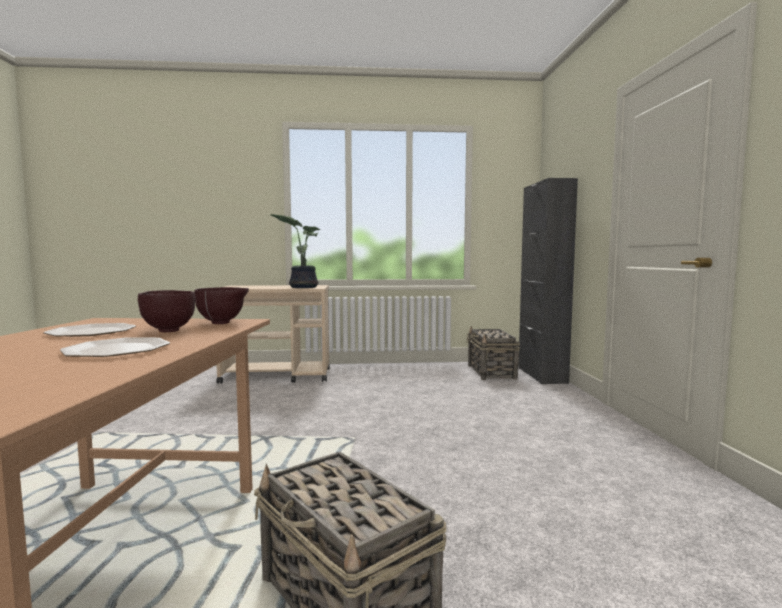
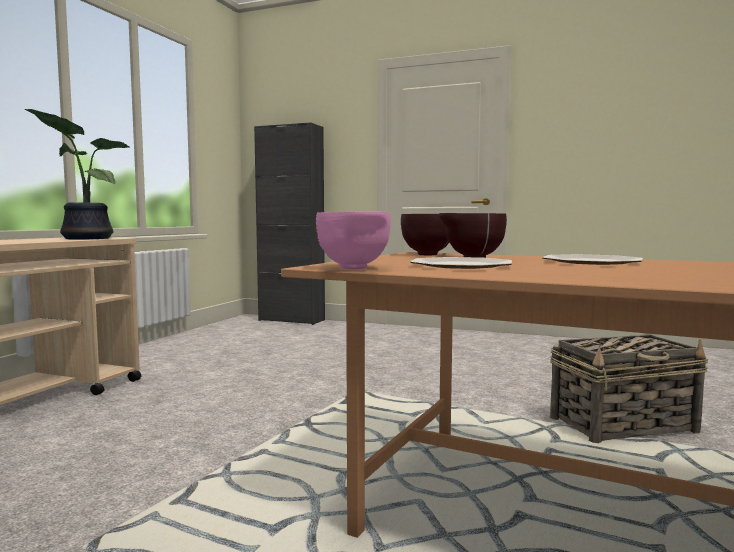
camera: 65 degrees left, 0 degrees up
basket [467,326,520,380] -> none
none -> pink bowl [316,211,391,269]

